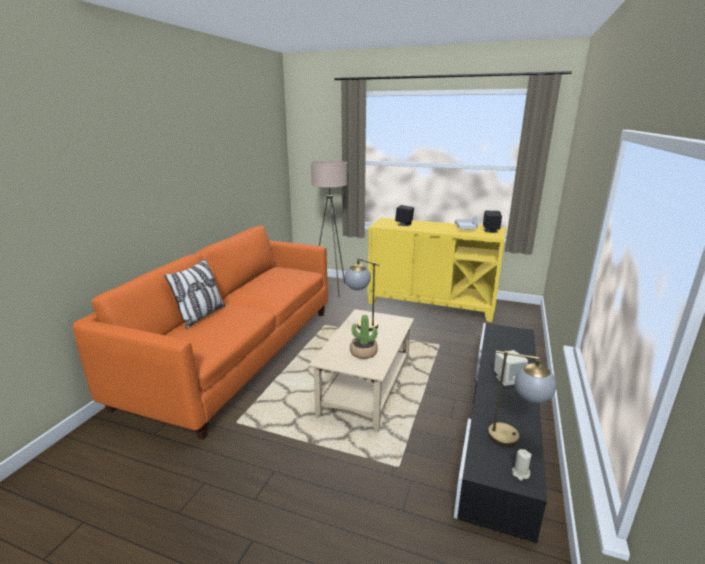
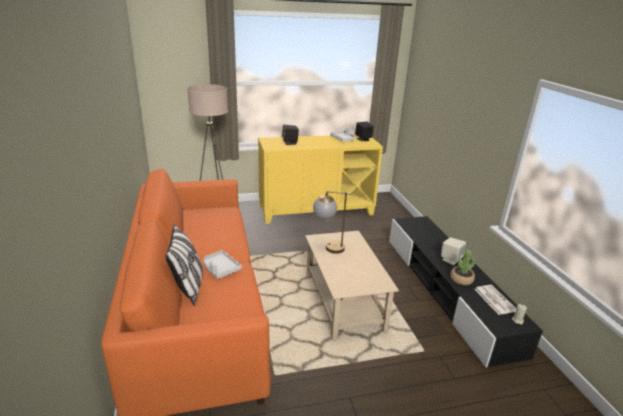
camera: 35 degrees left, 5 degrees up
potted plant [350,315,378,359] -> potted plant moved to [450,250,475,285]
table lamp [488,351,556,447] -> newspaper [474,285,516,315]
none -> grey tray [204,250,242,279]

